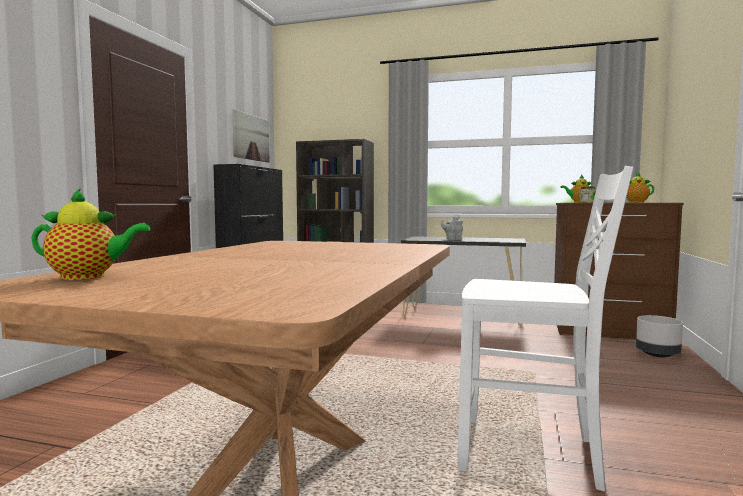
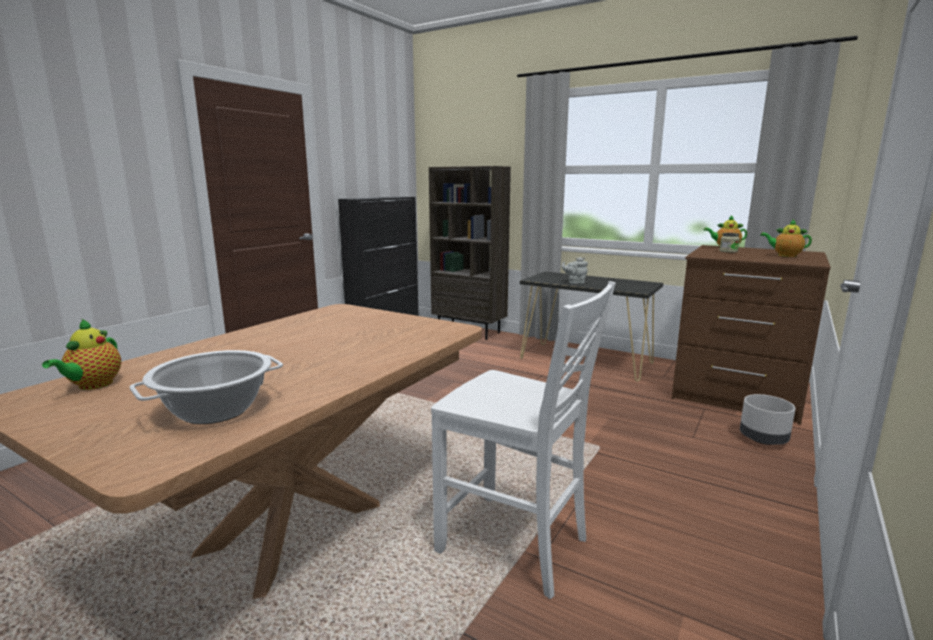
camera: 15 degrees right, 10 degrees up
teapot [31,188,150,280] -> teapot turned 90 degrees clockwise [42,319,121,390]
picture [232,109,270,163] -> none
none -> cooking pot [130,350,283,424]

